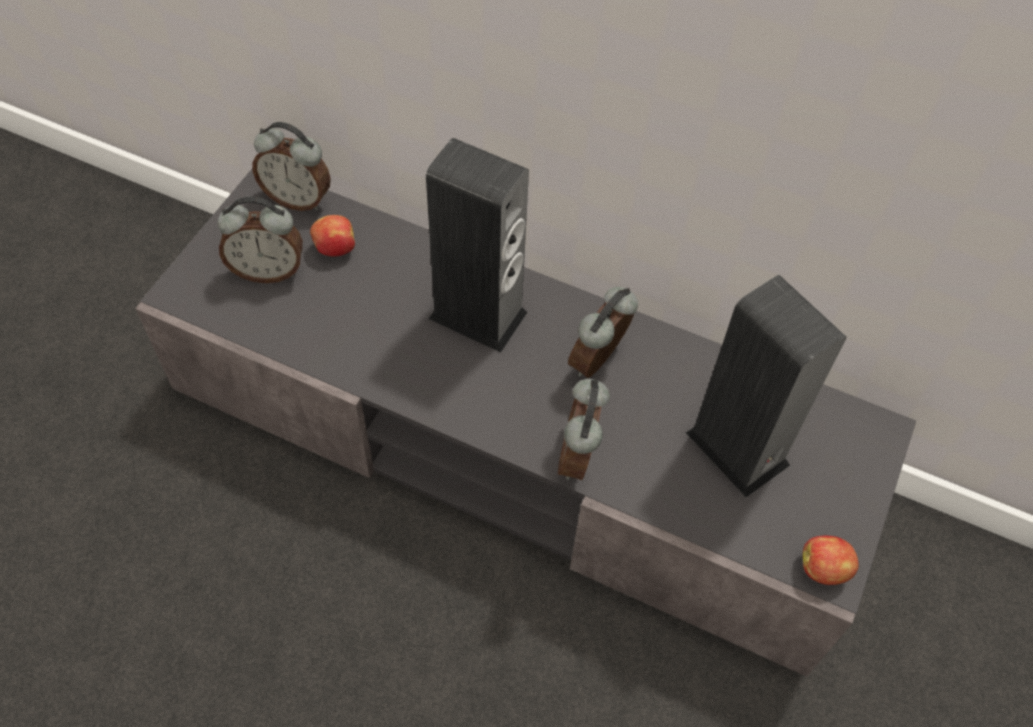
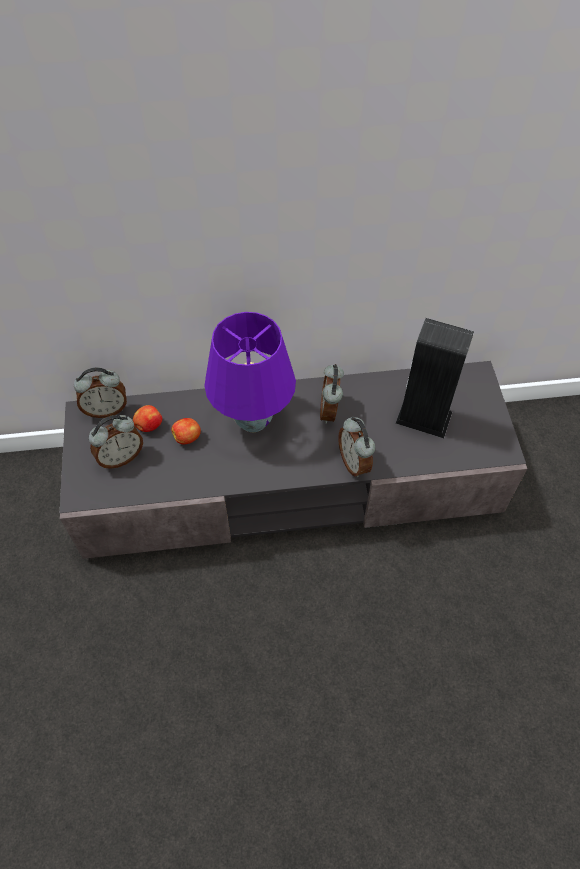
camera: 30 degrees left, 0 degrees up
speaker [426,138,529,352] -> purple table lamp [204,312,296,432]
apple [803,536,859,585] -> apple moved to [171,418,201,444]

